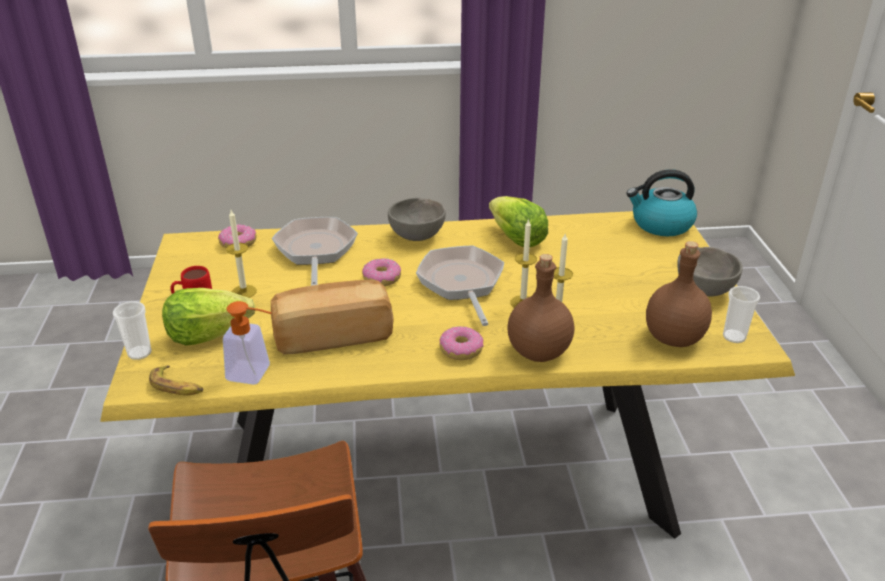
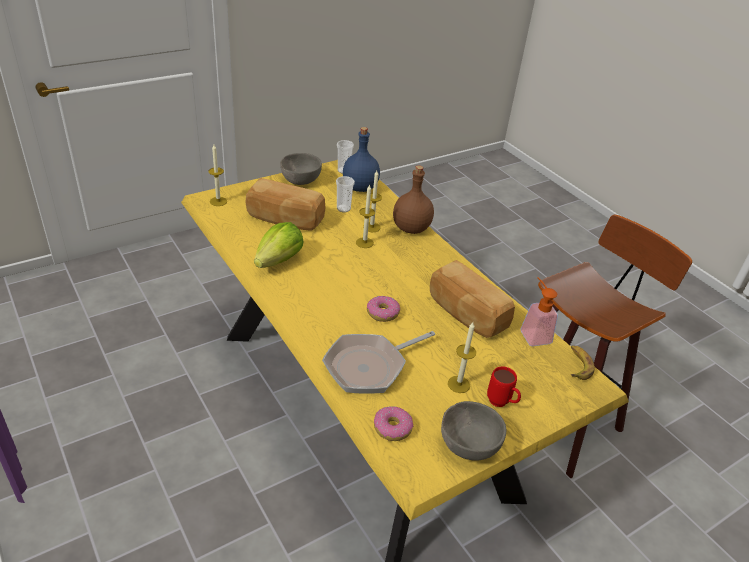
camera: 120 degrees left, 5 degrees up
cup [113,301,152,360] -> cup moved to [336,176,355,212]
lettuce [162,288,255,345] -> none
grey bowl [388,198,446,241] -> grey bowl moved to [441,401,506,461]
frying pan [416,245,504,326] -> none
donut [440,326,483,360] -> none
kettle [626,169,697,236] -> candle [209,145,227,206]
brown bottle [646,241,712,347] -> blue bottle [343,127,380,192]
none -> bread [246,178,325,231]

